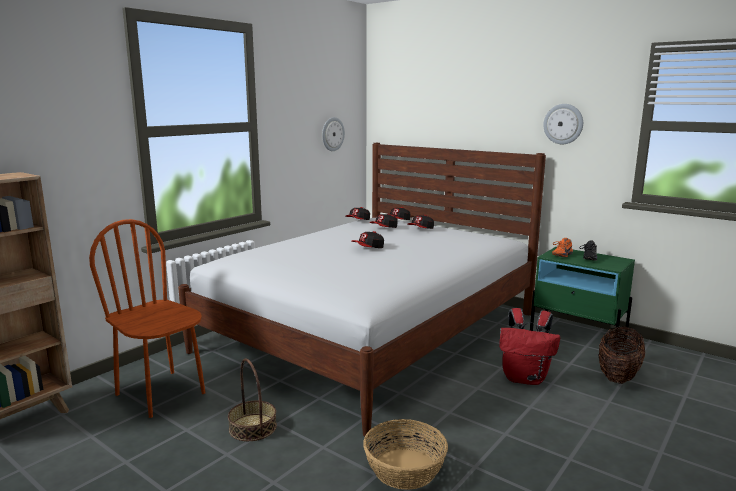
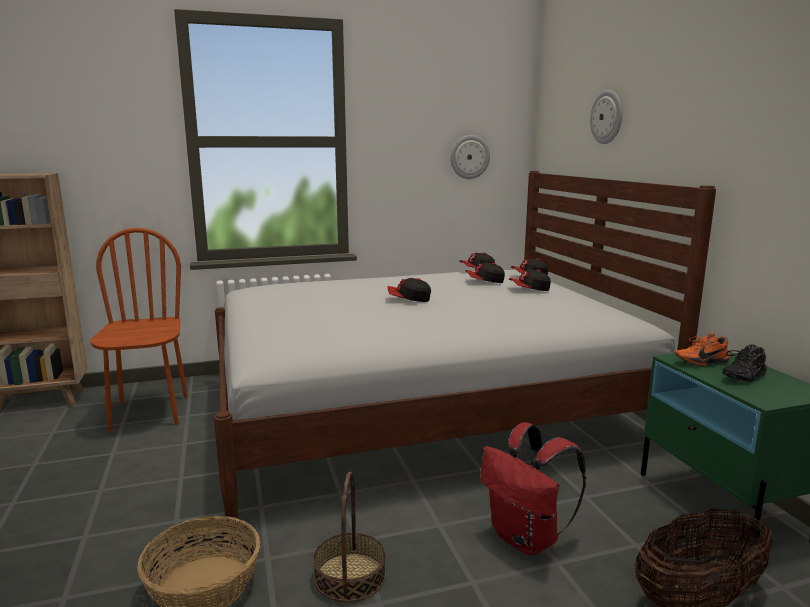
camera: 35 degrees right, 0 degrees up
basket [228,358,277,441] -> basket moved to [313,472,386,602]
wall clock [543,104,583,144] -> wall clock moved to [590,90,622,144]

